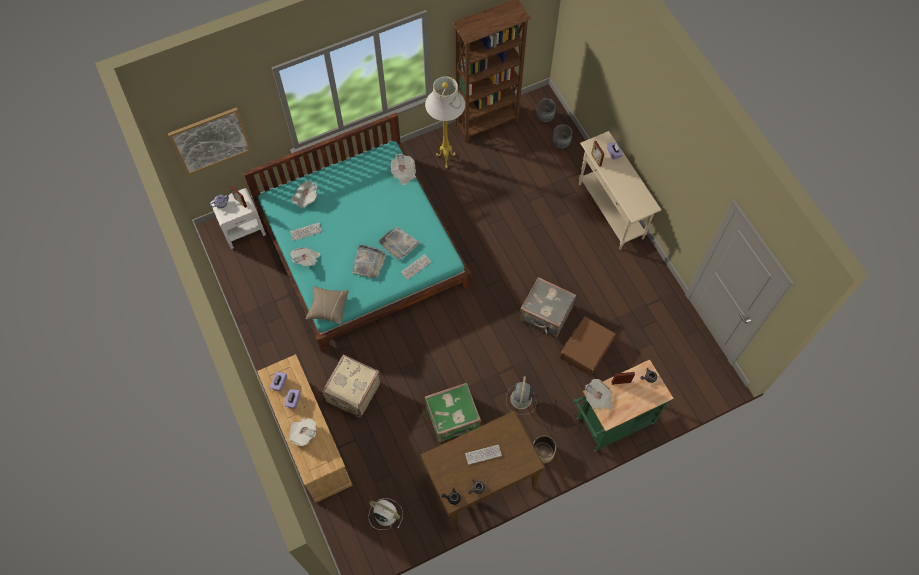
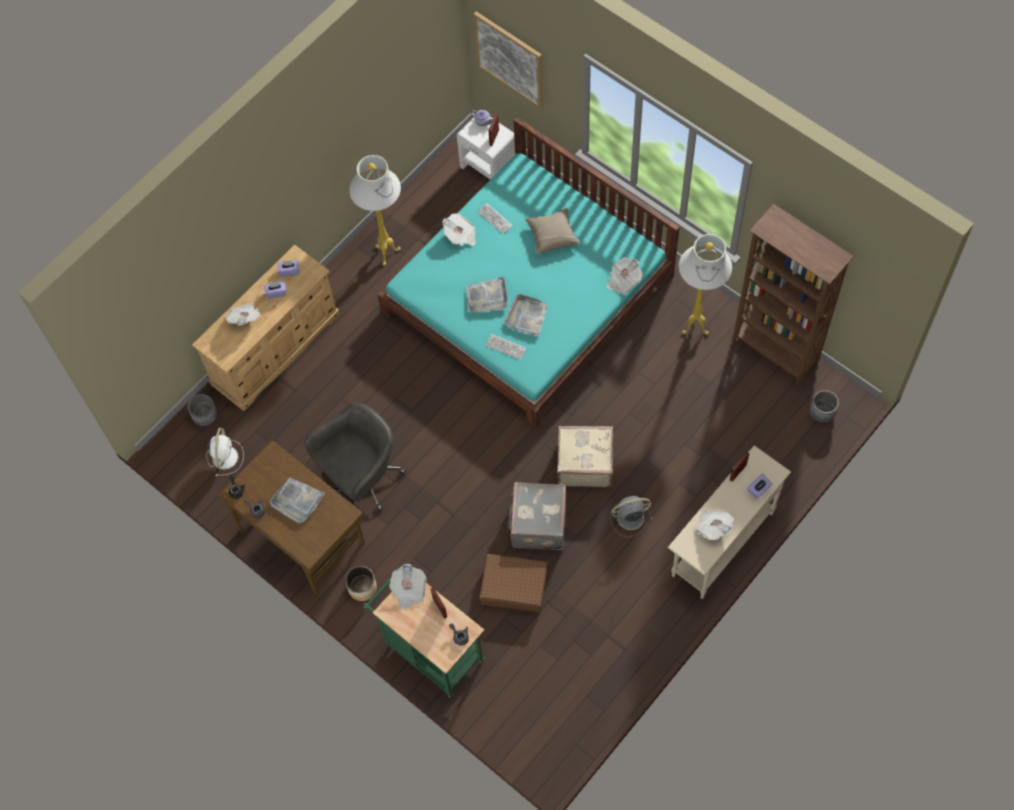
camera: 70 degrees right, 0 degrees up
newspaper [291,181,317,209] -> newspaper moved to [694,510,734,540]
beige pillow [306,286,348,325] -> beige pillow moved to [525,208,580,254]
beige suitcase [322,354,381,418] -> beige suitcase moved to [557,426,613,487]
green suitcase [425,383,481,443] -> grey office chair [304,402,406,511]
keyboard [465,445,502,465] -> grey tray [269,478,325,523]
grey fan [506,376,536,415] -> grey fan moved to [610,496,653,537]
grey planter [552,124,573,149] -> grey planter moved to [187,394,217,426]
none -> white floor lamp [349,155,401,266]

